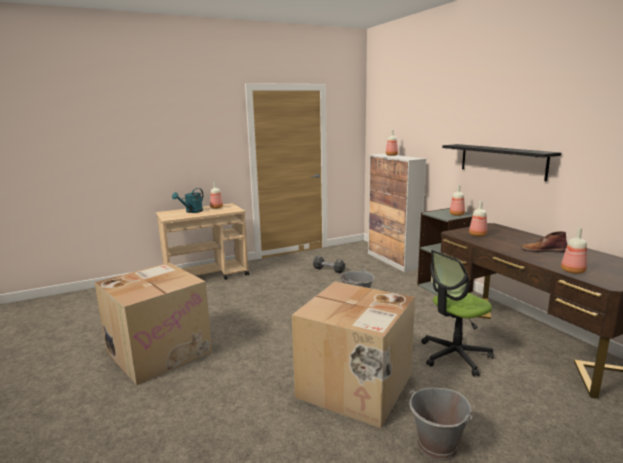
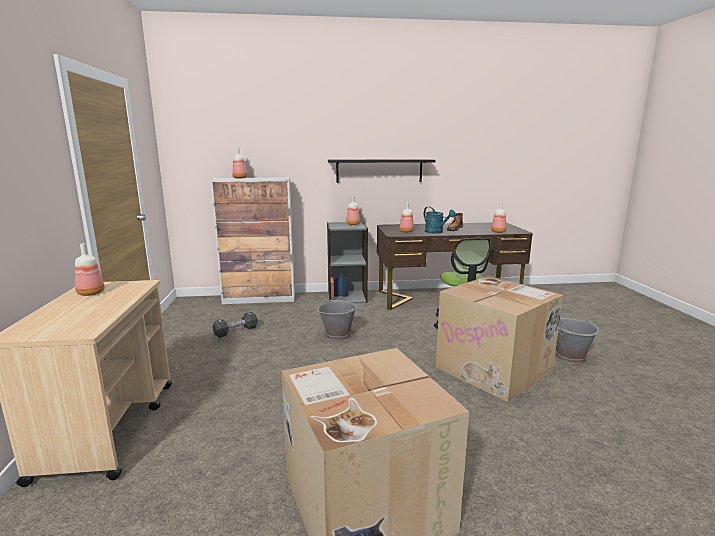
camera: 70 degrees left, 0 degrees up
turquoise watering can [172,188,203,213] -> turquoise watering can moved to [424,207,456,234]

